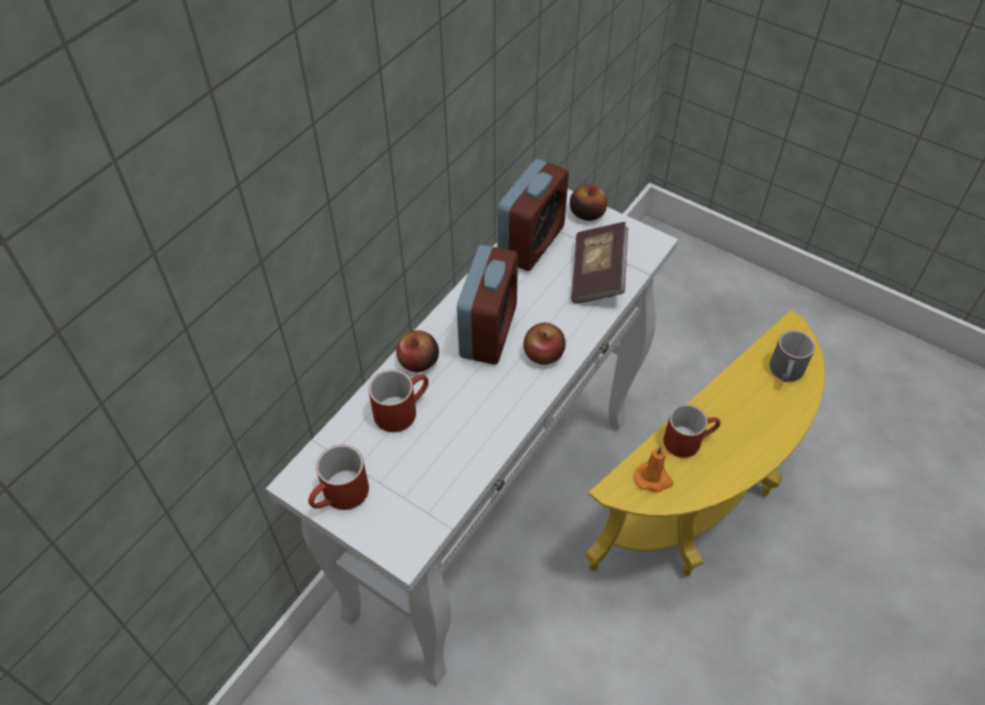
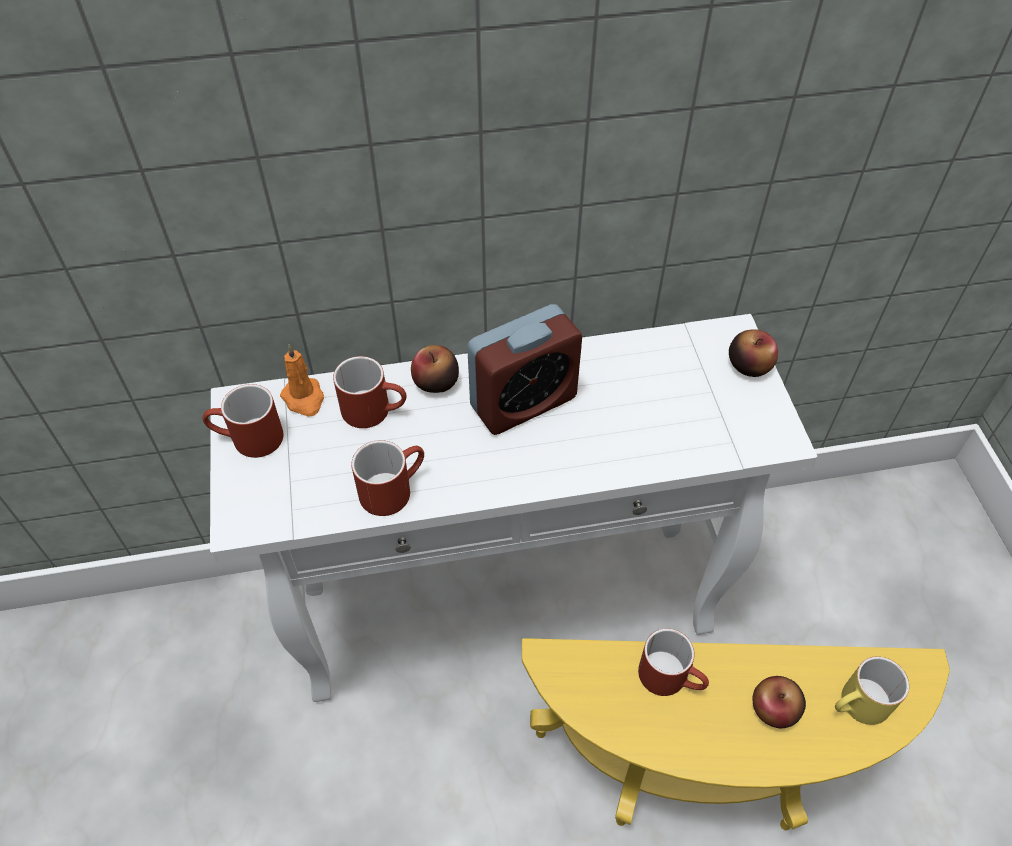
camera: 45 degrees right, 0 degrees up
alarm clock [498,159,569,271] -> none
apple [523,323,566,365] -> apple moved to [753,676,806,728]
book [571,222,628,304] -> none
orange candle [634,446,673,492] -> orange candle moved to [280,344,324,417]
grey mug [770,330,815,382] -> yellow mug [835,656,909,725]
none -> red mug [351,440,424,516]

